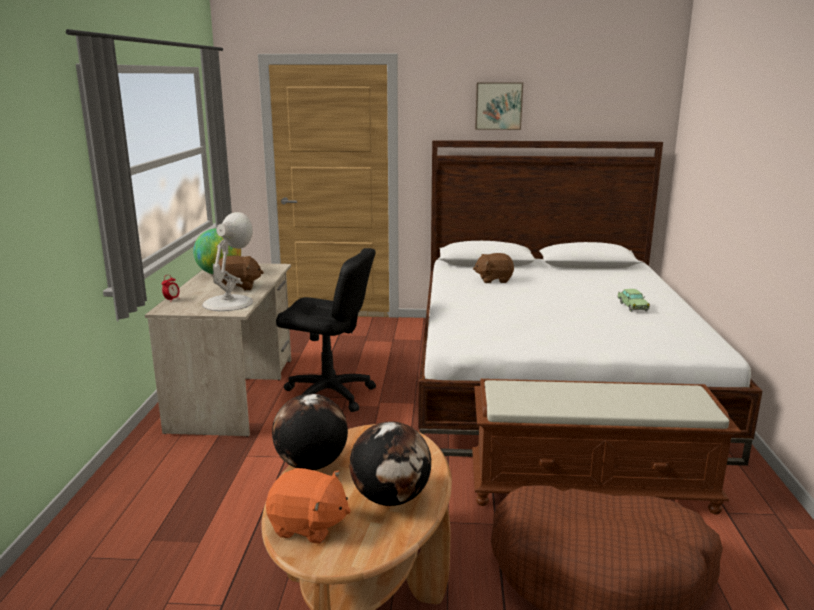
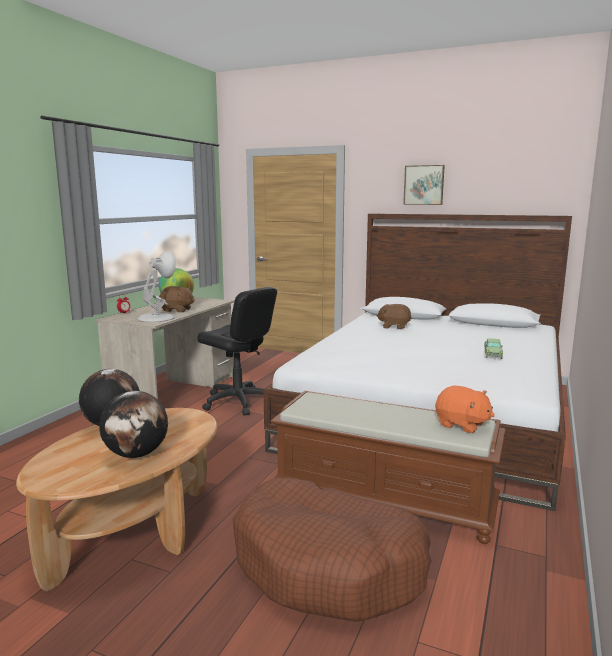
camera: 20 degrees right, 5 degrees down
orange plush toy [266,468,351,544] -> orange plush toy moved to [435,386,495,433]

